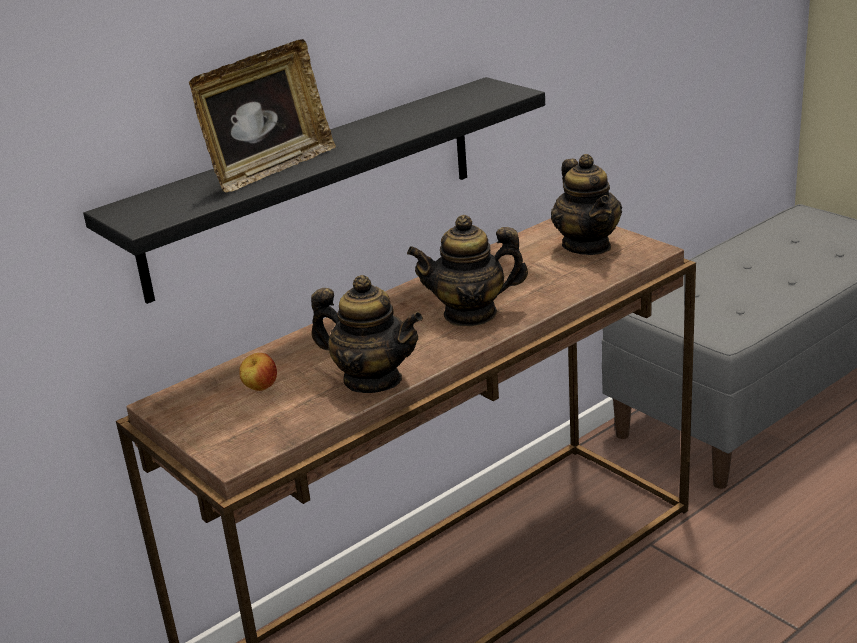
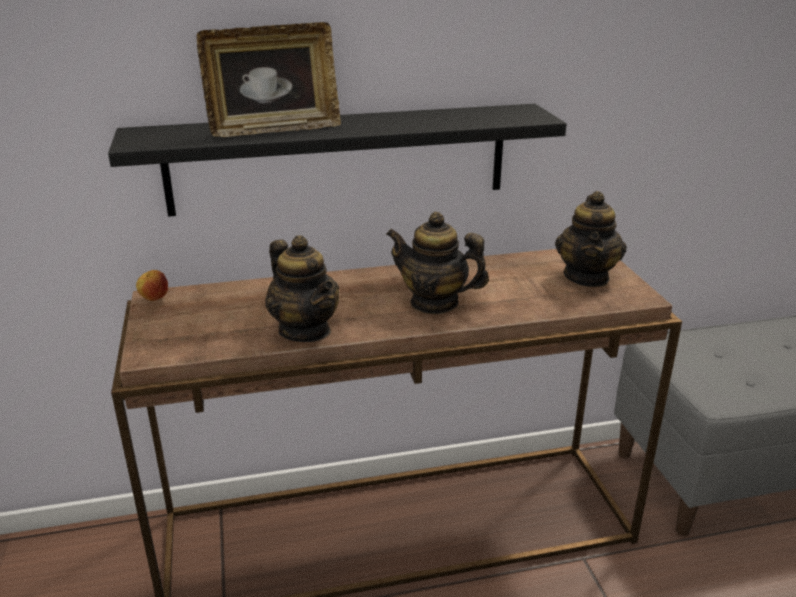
camera: 25 degrees right, 0 degrees up
apple [240,353,277,391] -> apple moved to [136,270,168,301]

